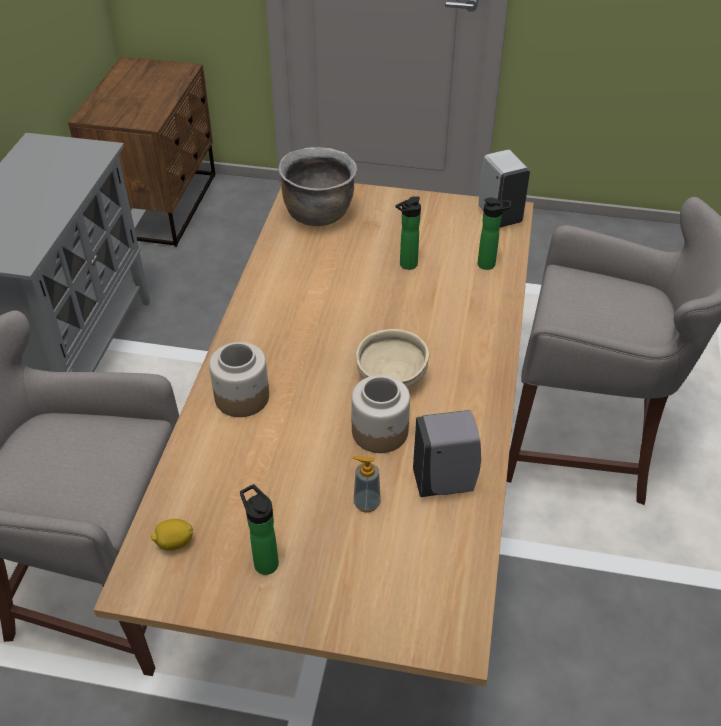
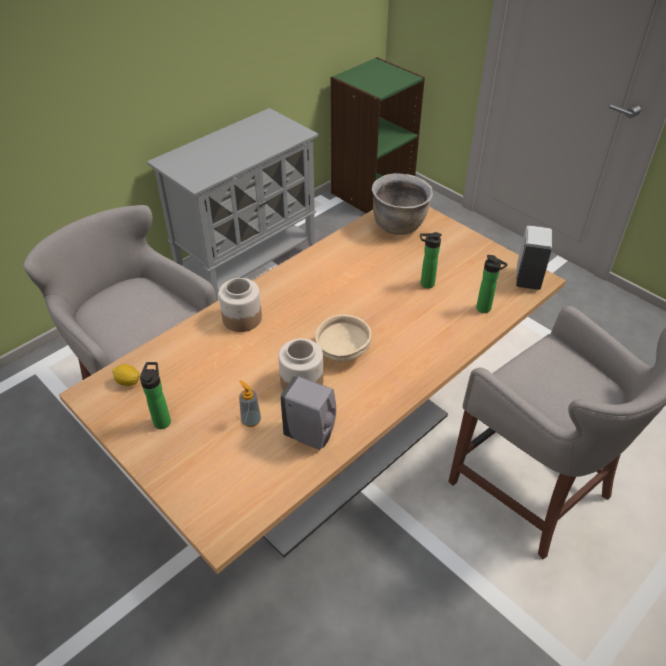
camera: 35 degrees right, 0 degrees up
brown nightstand [68,57,215,247] -> green bookcase [330,57,425,213]

